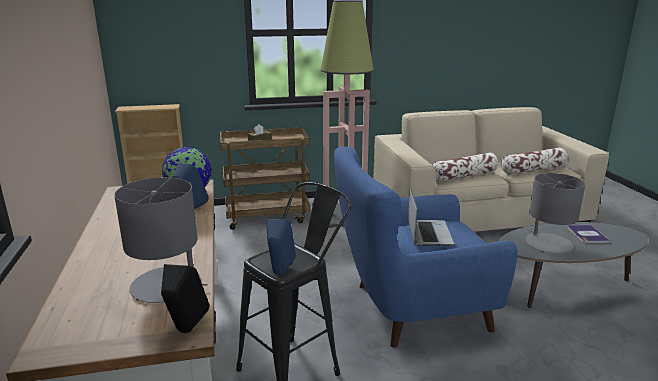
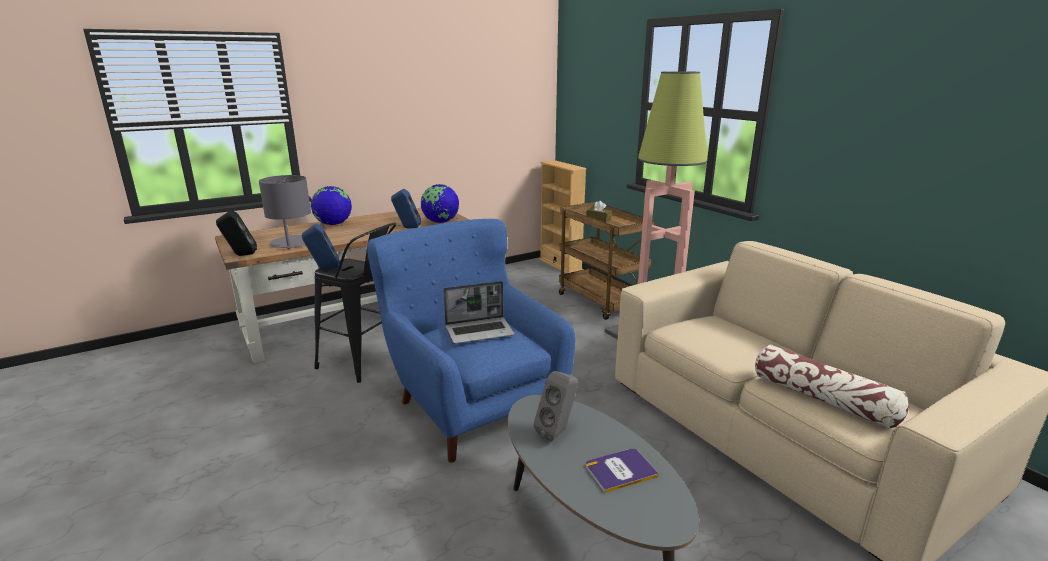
camera: 70 degrees right, 0 degrees up
pillow [431,153,498,182] -> none
grey table lamp [525,173,586,254] -> grey speaker [534,371,578,441]
none -> globe [311,186,352,225]

